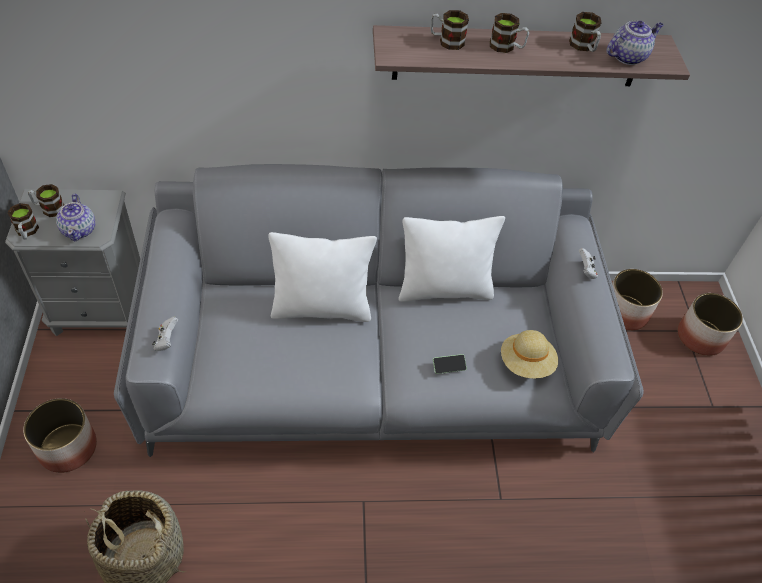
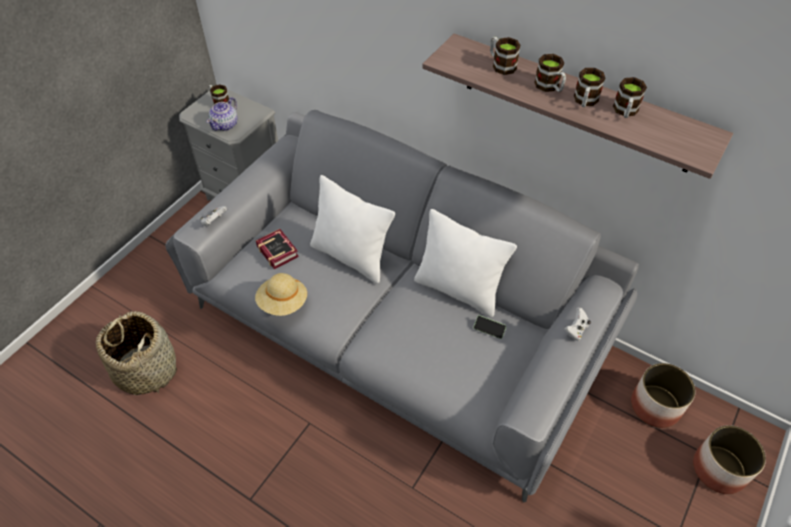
camera: 40 degrees right, 0 degrees up
mug [7,203,39,240] -> mug moved to [574,68,605,107]
planter [23,398,97,473] -> none
phone [433,354,467,374] -> phone moved to [473,315,506,339]
beige hat [501,330,558,378] -> beige hat moved to [255,273,307,316]
teapot [607,21,664,65] -> none
none -> book [256,229,299,269]

